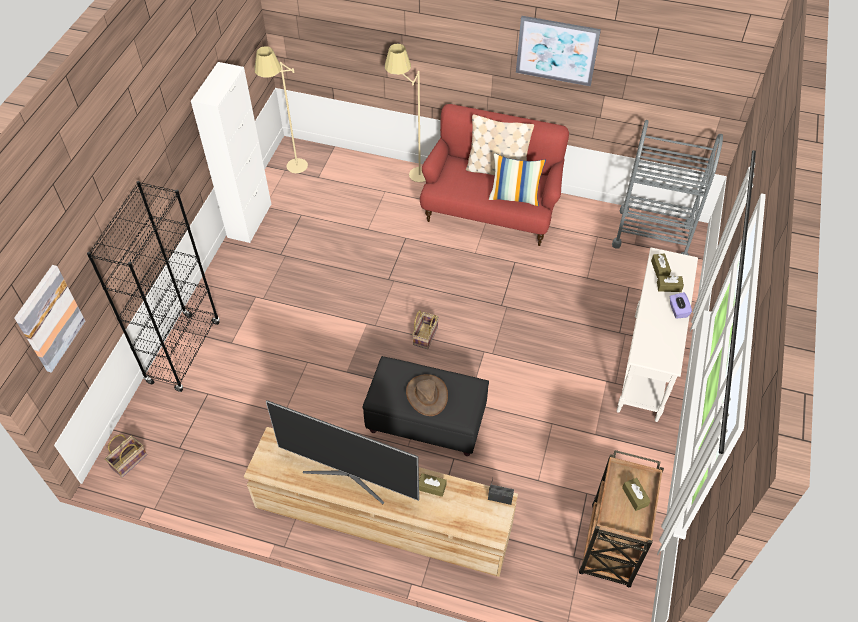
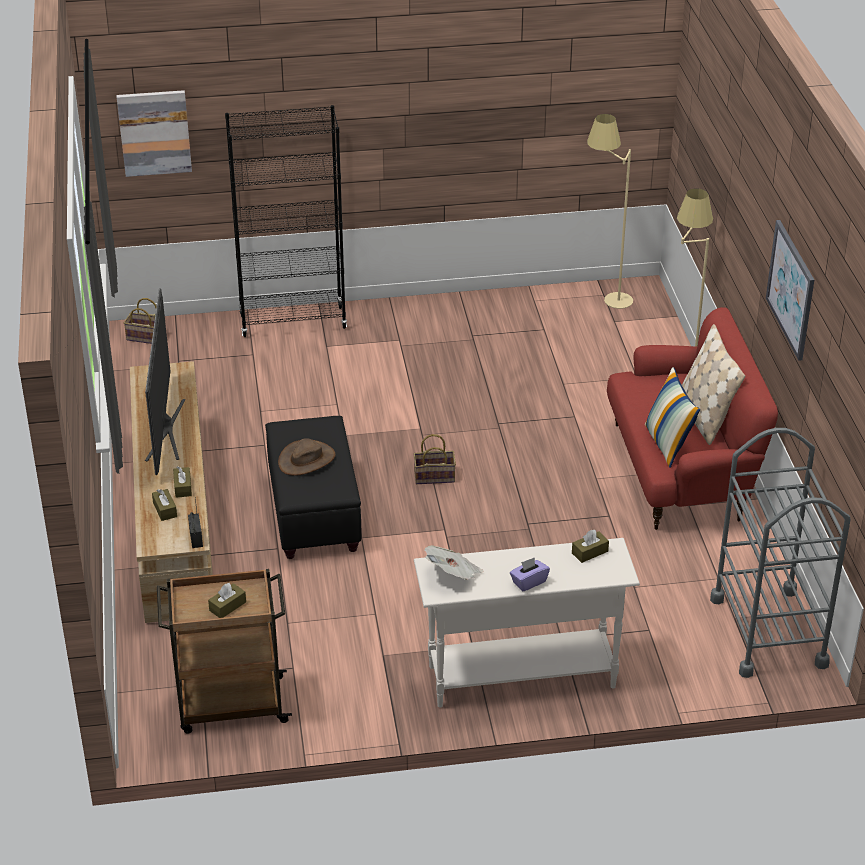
camera: 65 degrees right, 15 degrees down
white cabinet [191,62,272,243] -> none
brown tissue box [657,275,684,292] -> brown tissue box moved to [152,489,177,521]
none -> newspaper [425,545,484,580]

